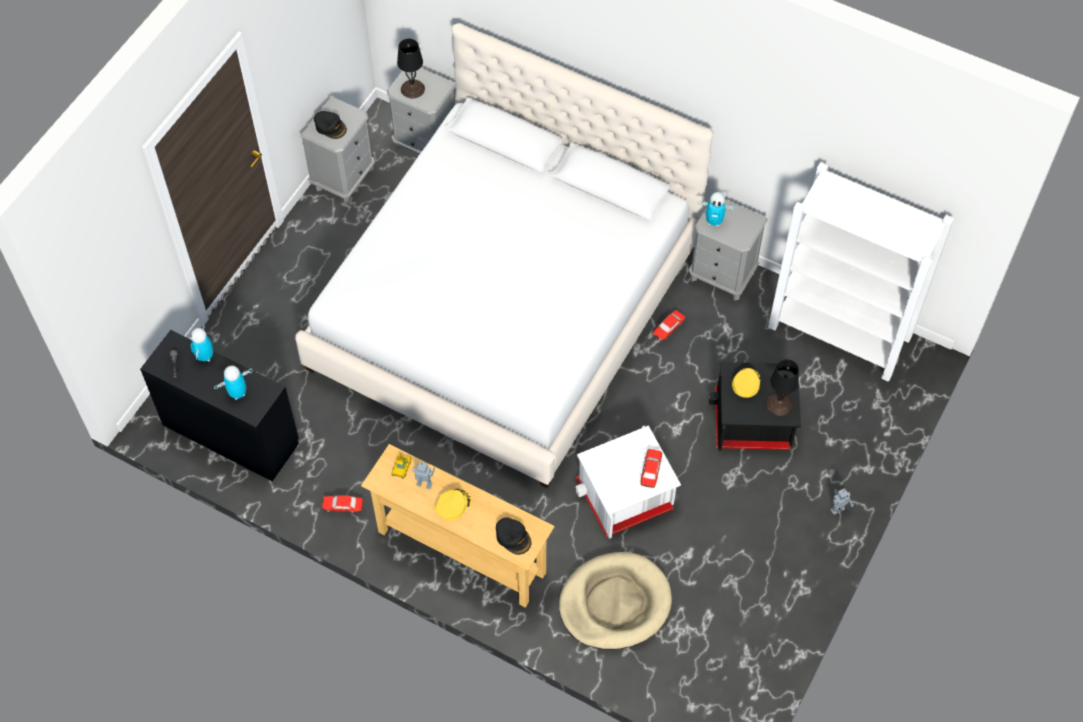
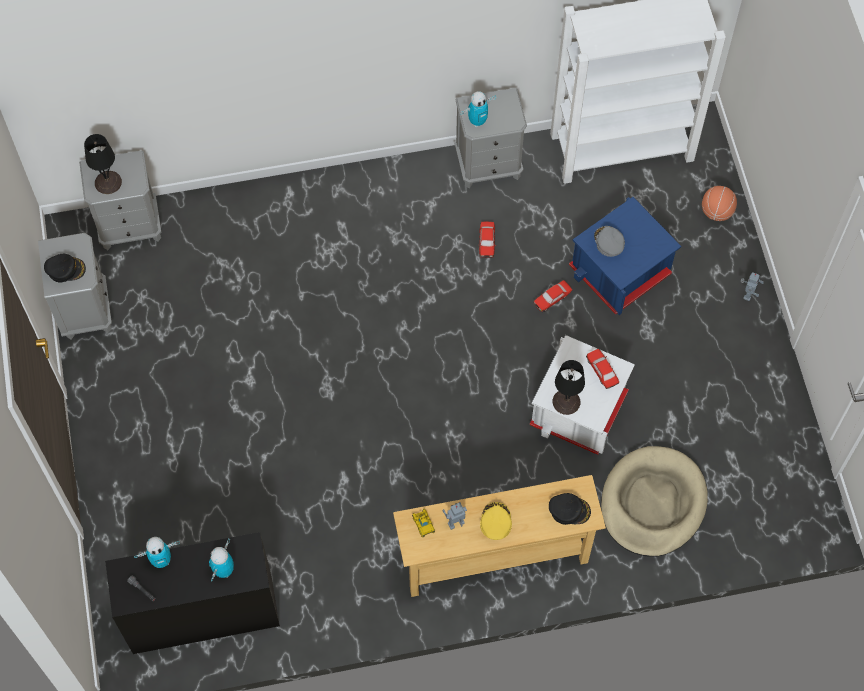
camera: 40 degrees left, 5 degrees up
toy robot [190,323,213,361] -> toy robot turned 75 degrees counterclockwise [134,537,180,568]
white bed [295,23,713,488] -> none
toy car [322,495,363,513] -> toy car moved to [533,280,572,312]
black storage box [709,362,801,450] -> blue storage box [569,197,681,315]
yellow cap [732,368,760,398] -> grey cap [594,226,625,257]
black table lamp [766,359,799,415] -> black table lamp moved to [553,360,585,415]
none -> basketball [702,186,737,221]

